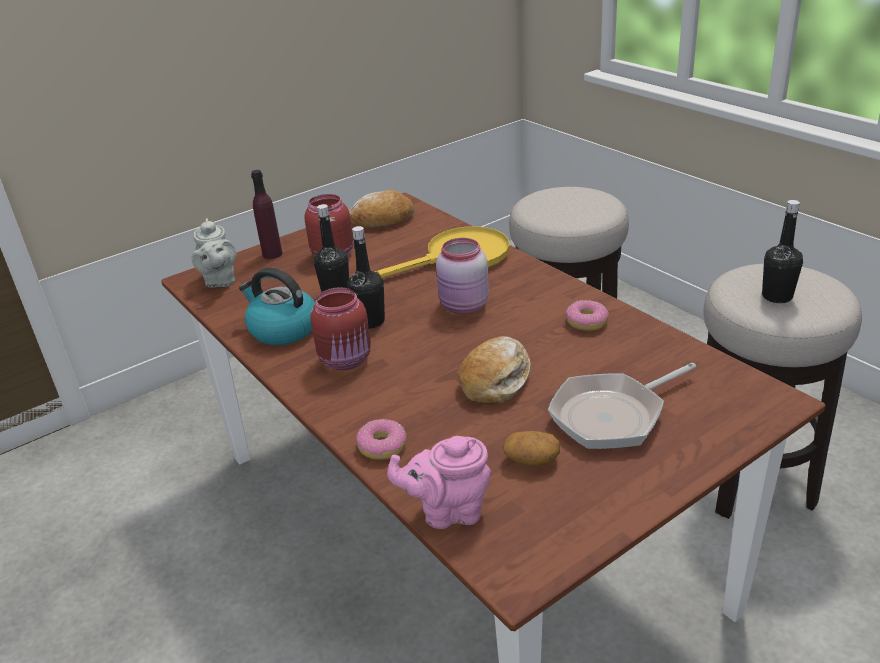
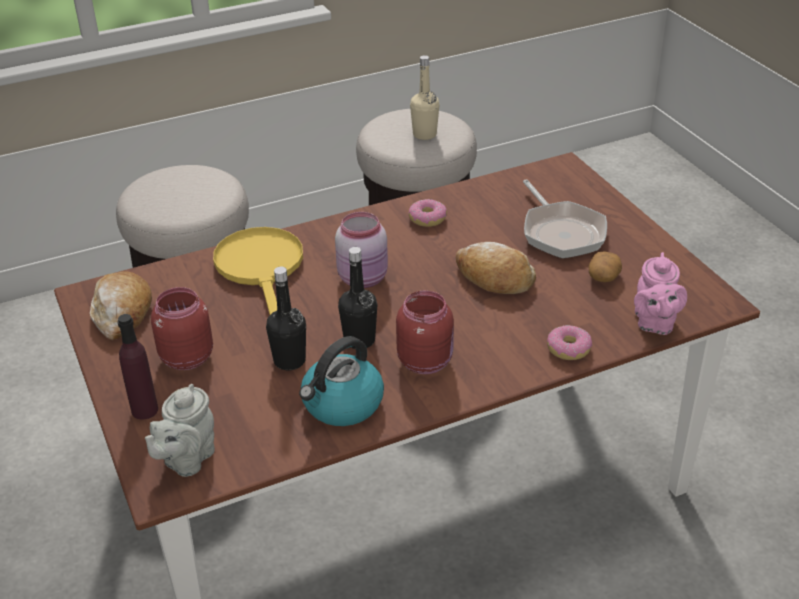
camera: 80 degrees left, 5 degrees up
grey teapot [192,218,236,287] -> grey teapot turned 120 degrees clockwise [145,384,215,477]
black bottle [762,200,803,303] -> beige bottle [410,55,440,140]

